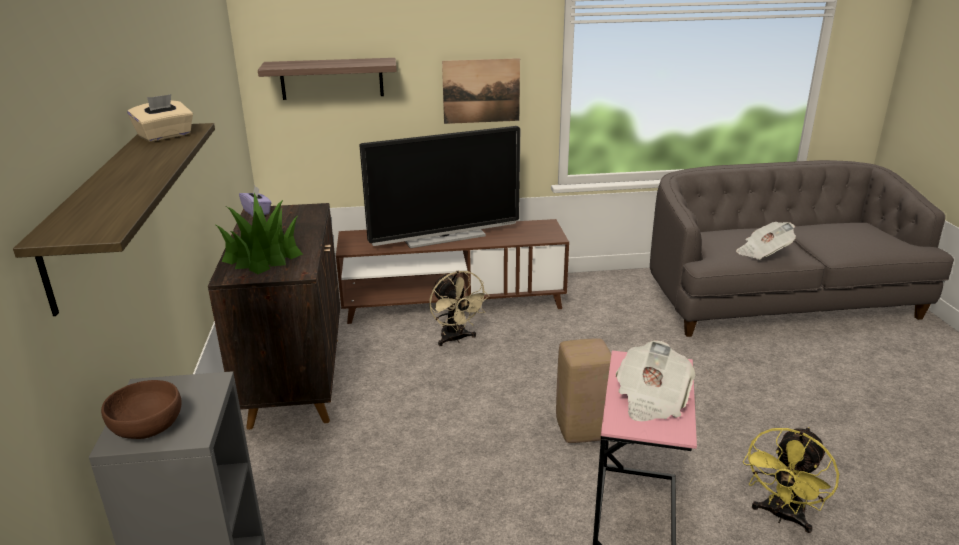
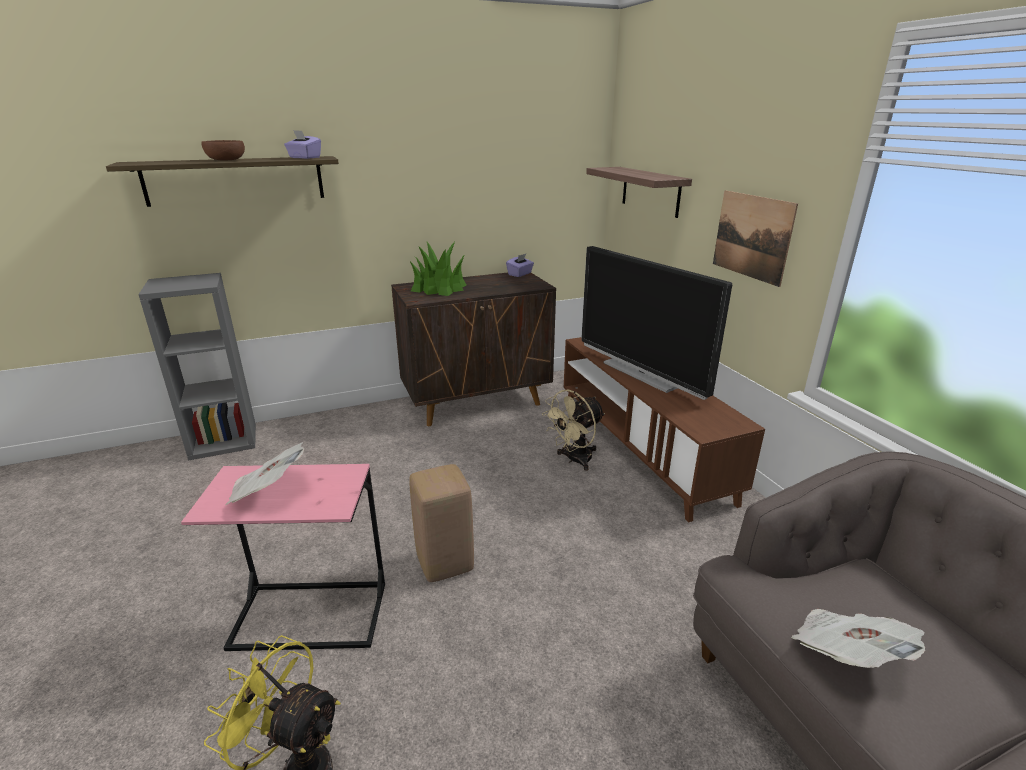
camera: 75 degrees right, 0 degrees up
brown bowl [101,380,182,439] -> brown bowl moved to [201,140,245,161]
beige tissue box [127,94,193,142] -> purple tissue box [284,130,321,159]

